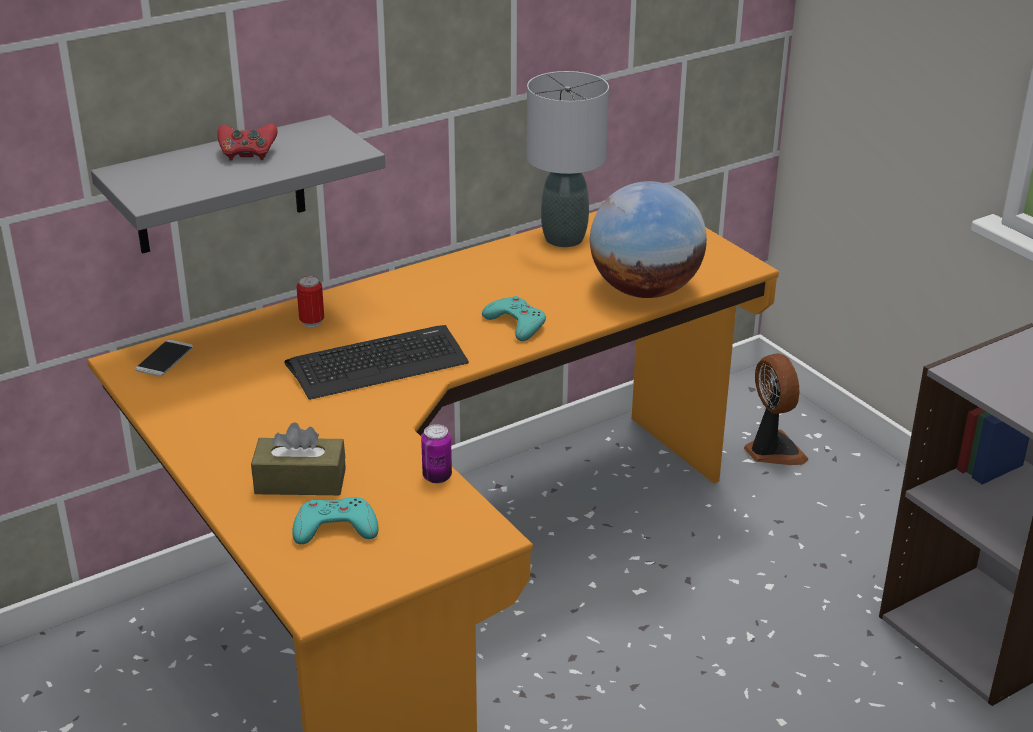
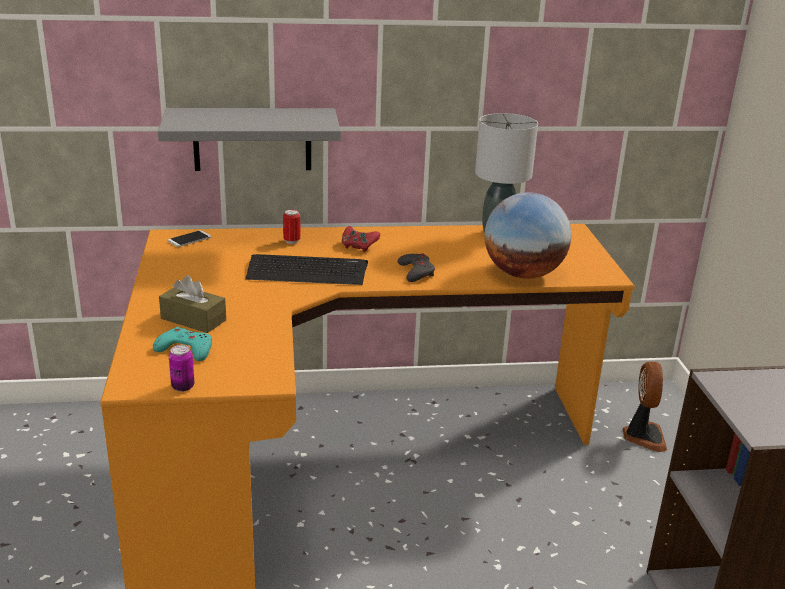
camera: 25 degrees right, 5 degrees down
red game controller [217,124,278,161] -> red game controller moved to [342,226,380,252]
can [421,424,452,483] -> can moved to [169,345,195,392]
turquoise game controller [482,296,546,341] -> grey game controller [398,253,435,282]

